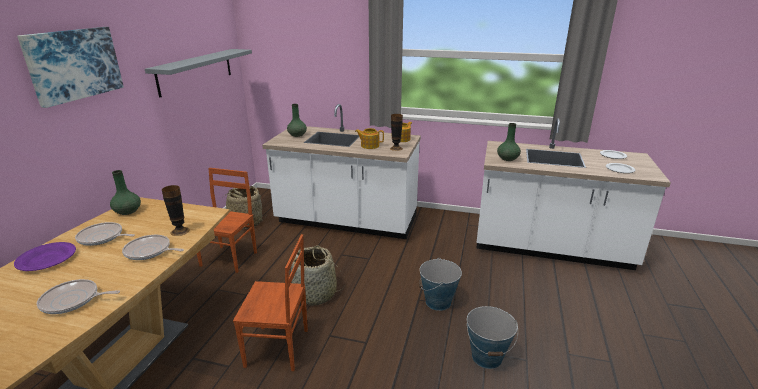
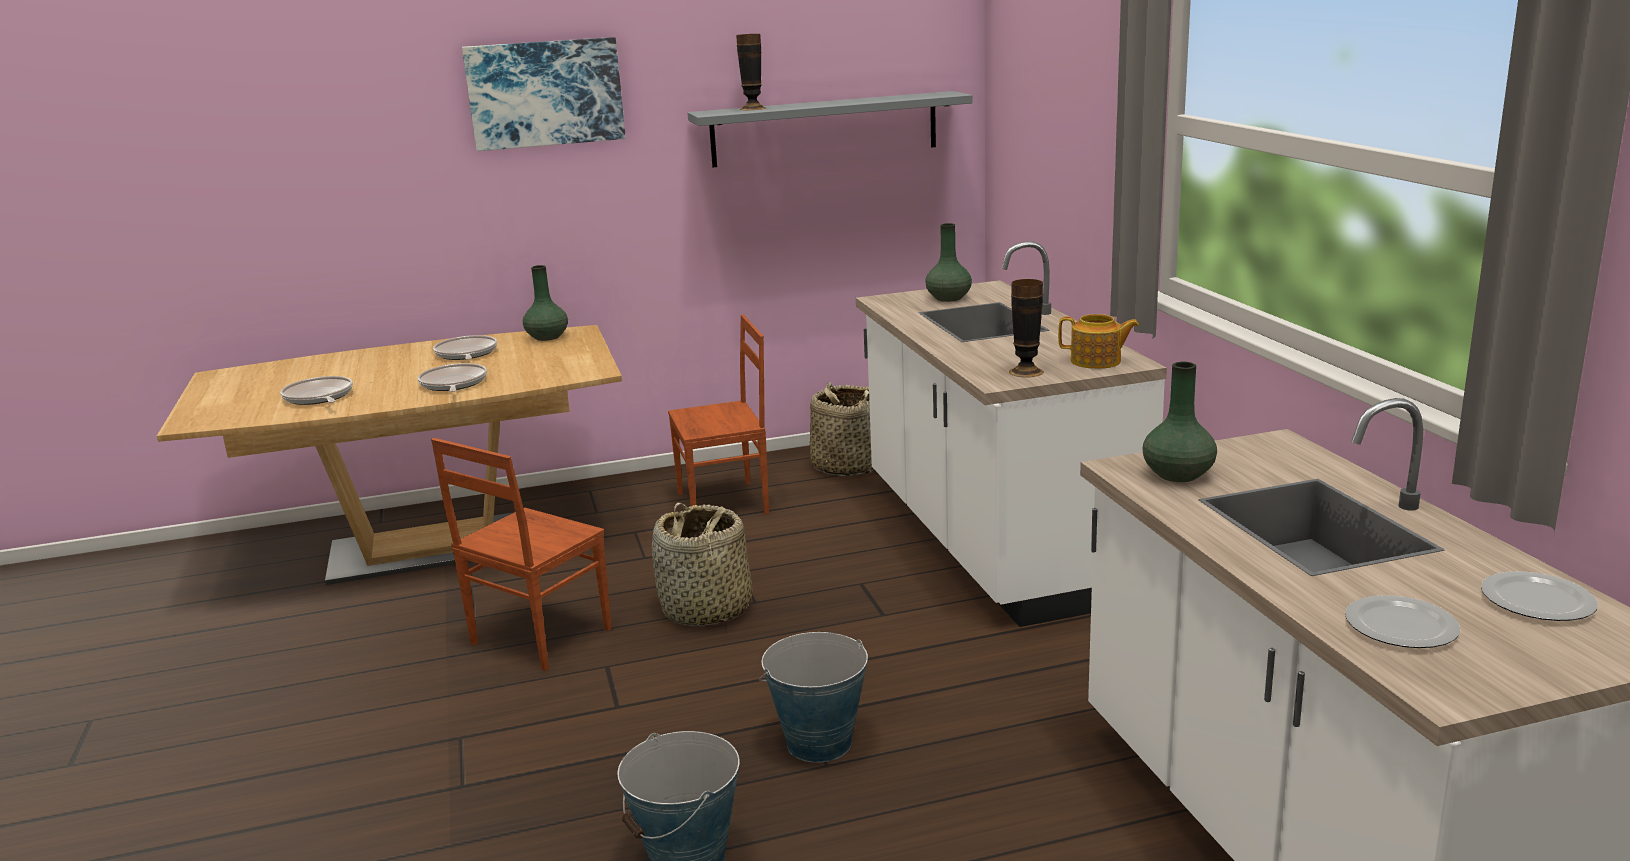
camera: 60 degrees right, 5 degrees down
purple plate [14,242,76,271] -> none
vase [162,185,190,236] -> vase moved to [736,34,766,110]
brown chair [233,234,308,371] -> brown chair turned 60 degrees clockwise [431,438,612,671]
teapot [355,128,384,149] -> none

